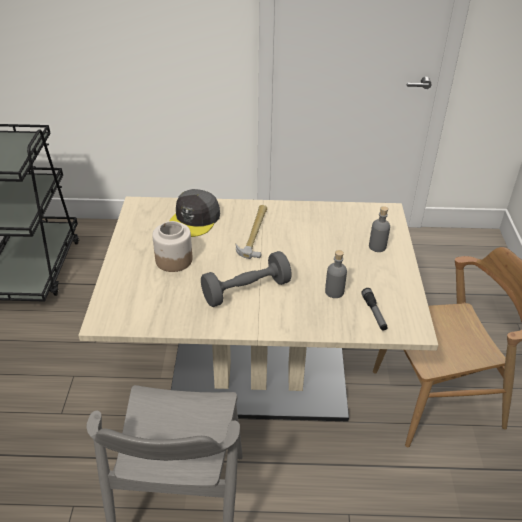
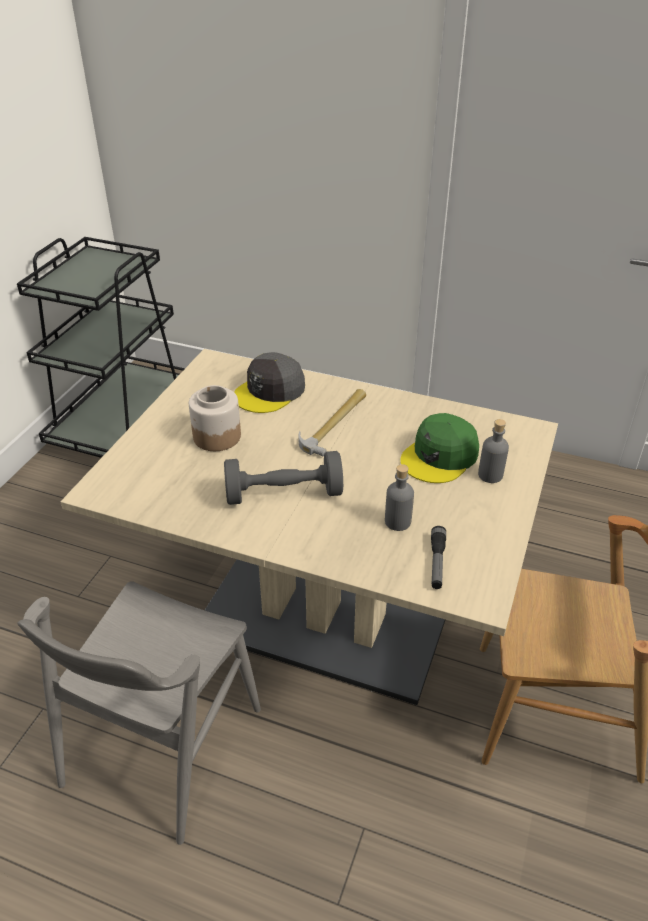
camera: 20 degrees right, 0 degrees up
none -> green cap [400,413,479,483]

